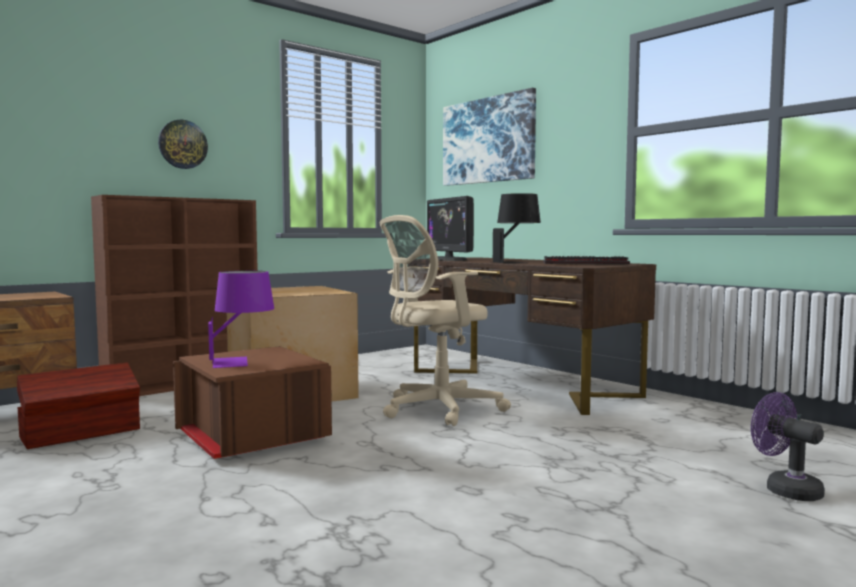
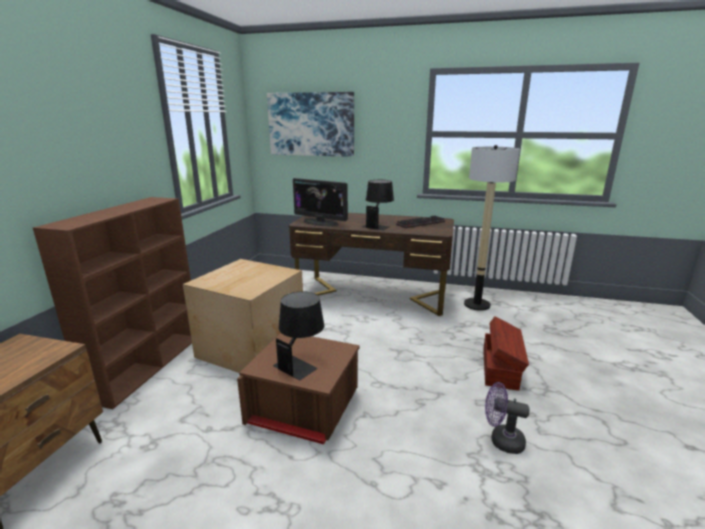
camera: 35 degrees left, 15 degrees up
brown storage box [17,363,140,449] -> brown storage box moved to [483,316,529,391]
wall clock [158,120,208,169] -> none
purple table lamp [208,271,274,368] -> black table lamp [273,291,324,381]
beige office chair [380,215,511,426] -> none
purple fan [751,392,825,501] -> purple fan moved to [485,382,530,454]
none -> floor lamp [464,145,520,311]

